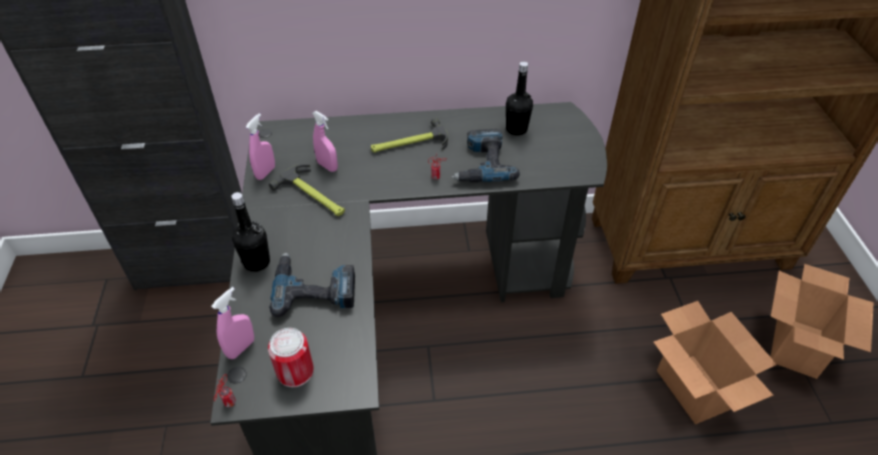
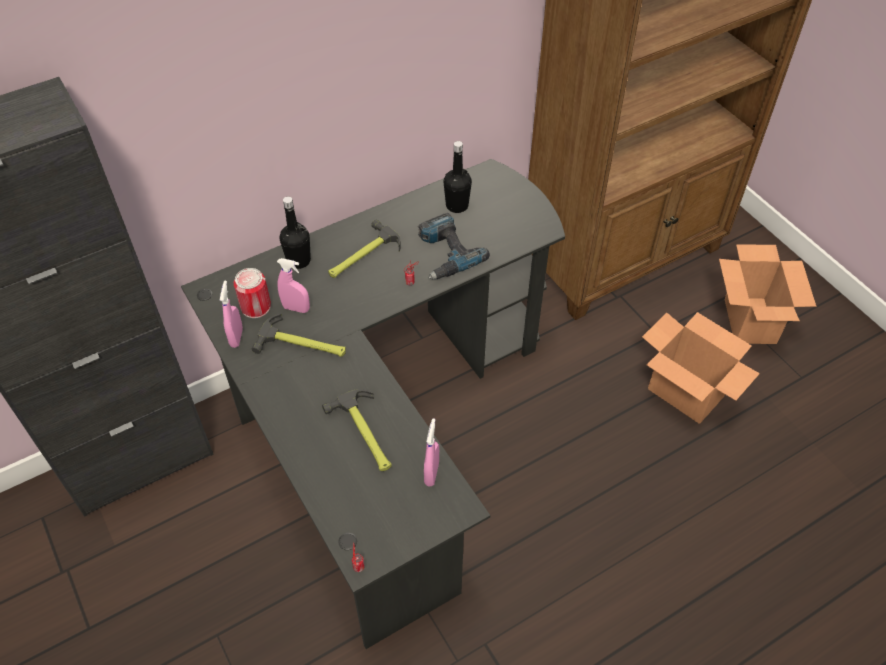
camera: 25 degrees left, 5 degrees up
pink spray bottle [211,287,254,359] -> pink spray bottle moved to [424,418,439,487]
black bottle [231,192,270,272] -> black bottle moved to [279,196,311,269]
can [268,328,314,387] -> can moved to [234,268,271,318]
power drill [269,252,355,317] -> hammer [322,389,392,471]

